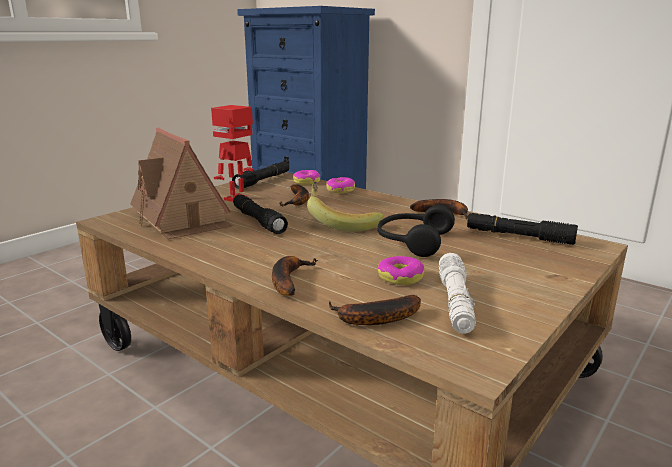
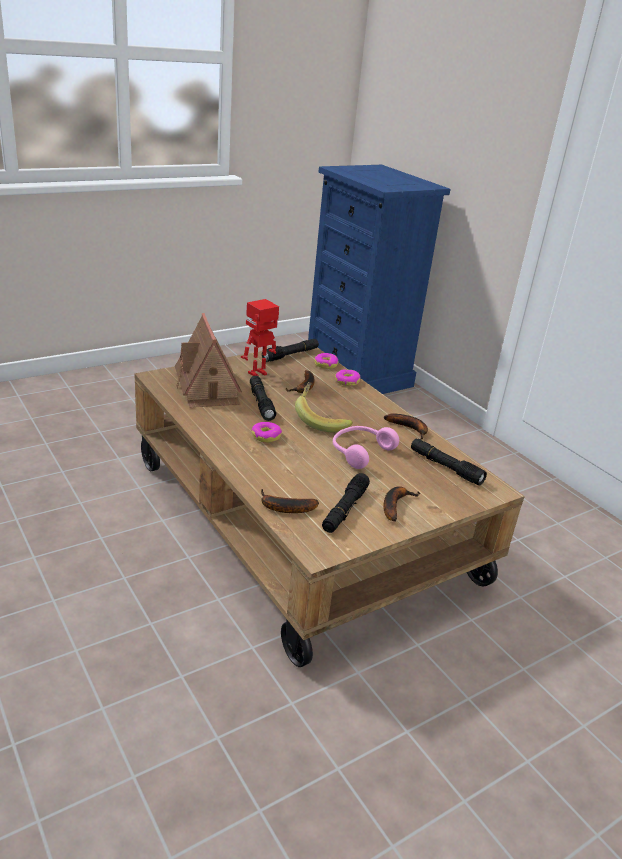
camera: 15 degrees right, 10 degrees up
banana [272,256,318,296] -> banana moved to [383,486,420,522]
black headphones [377,205,455,257] -> pink headphones [333,426,399,469]
donut [378,256,424,285] -> donut moved to [252,422,282,443]
white flashlight [439,253,476,334] -> black flashlight [322,473,370,533]

